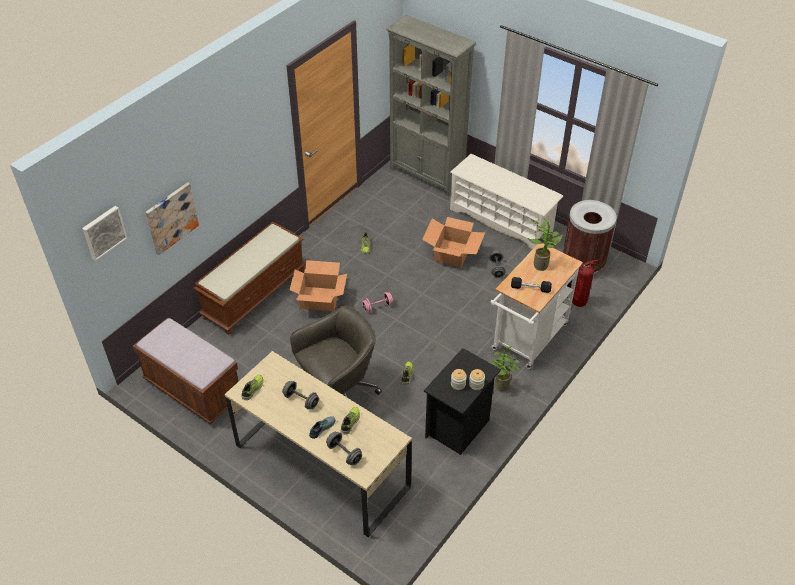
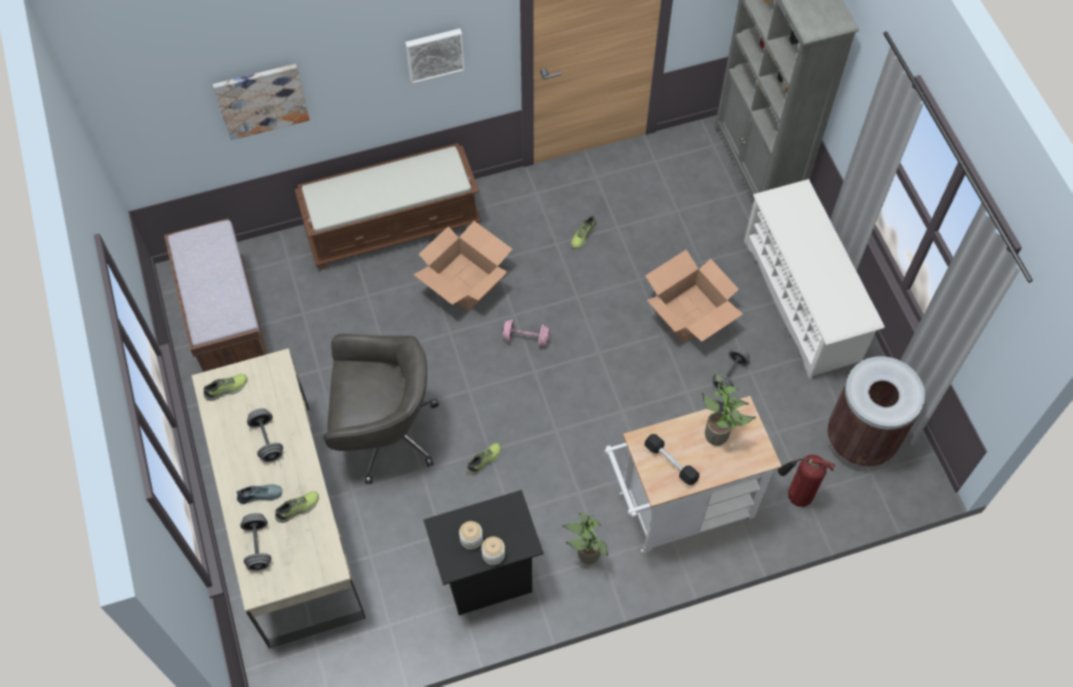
camera: 35 degrees right, 15 degrees up
picture [82,206,127,261] -> picture moved to [405,29,465,84]

